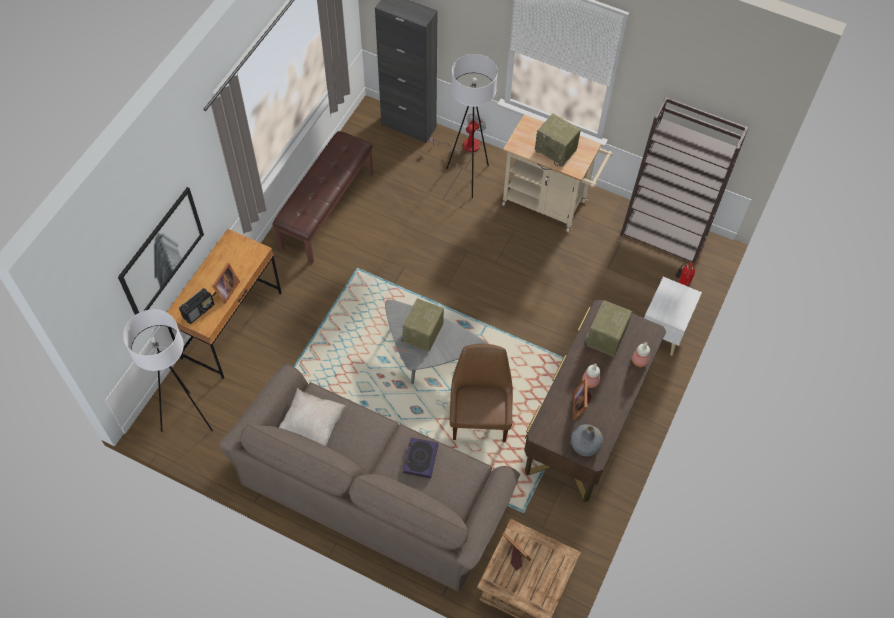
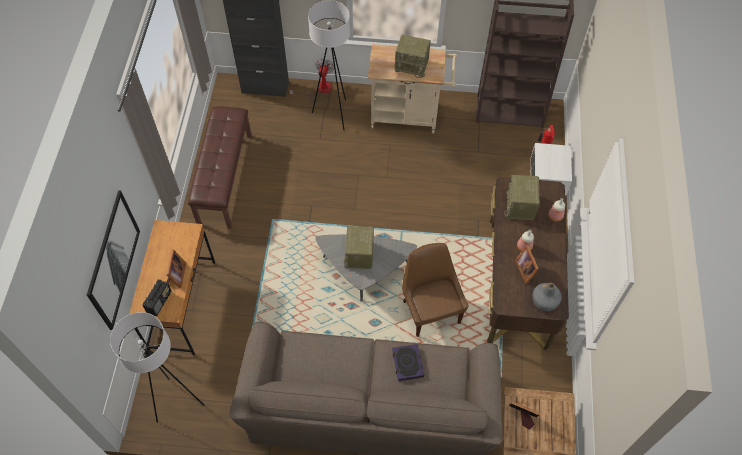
camera: 20 degrees left, 0 degrees up
beige pillow [279,388,347,446] -> none

